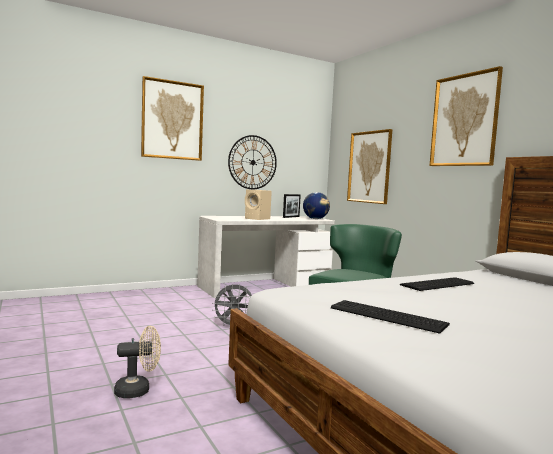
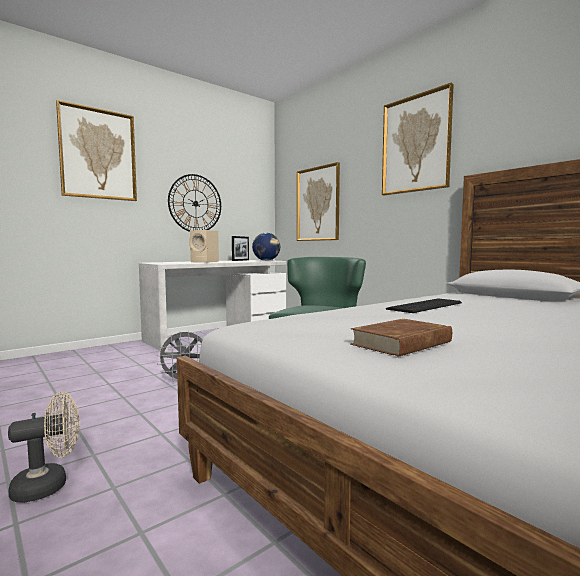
camera: 10 degrees left, 0 degrees up
keyboard [331,300,450,334] -> brown book [350,319,452,357]

